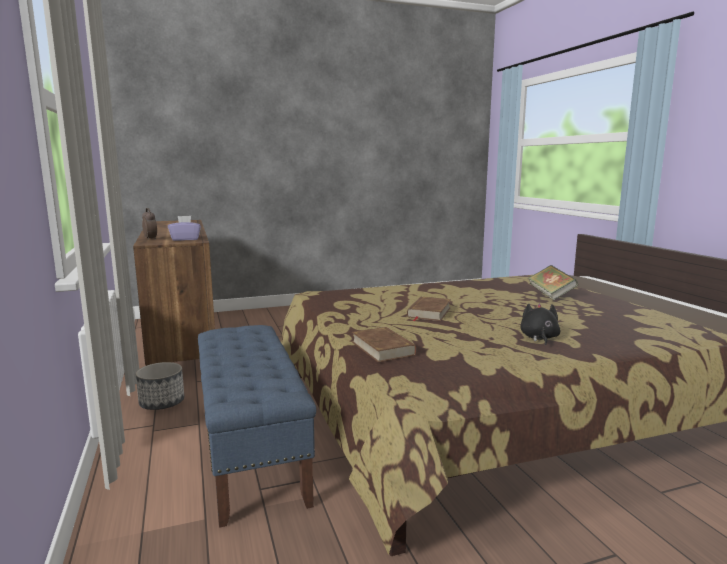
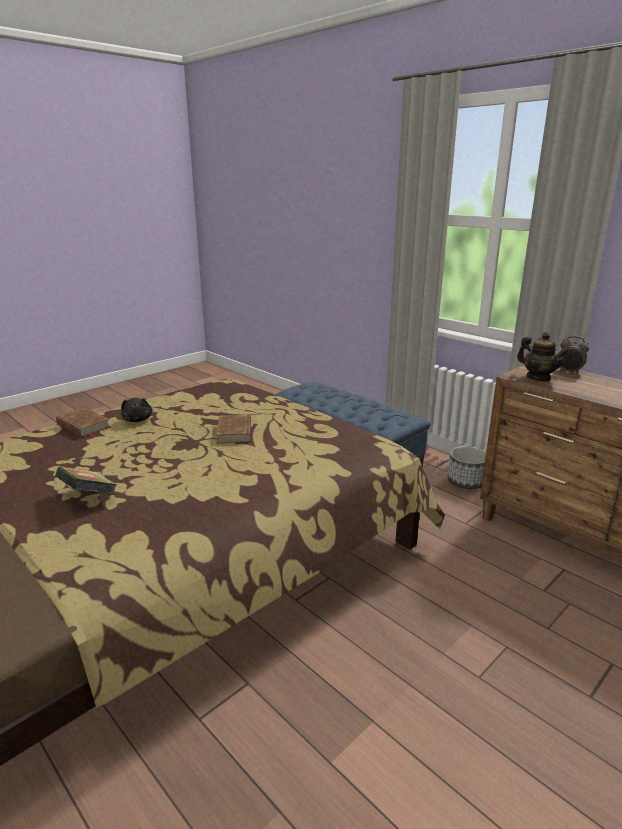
camera: 155 degrees right, 10 degrees up
purple tissue box [168,216,201,241] -> teapot [517,332,569,381]
brown book [352,327,416,362] -> brown book moved to [56,408,110,438]

